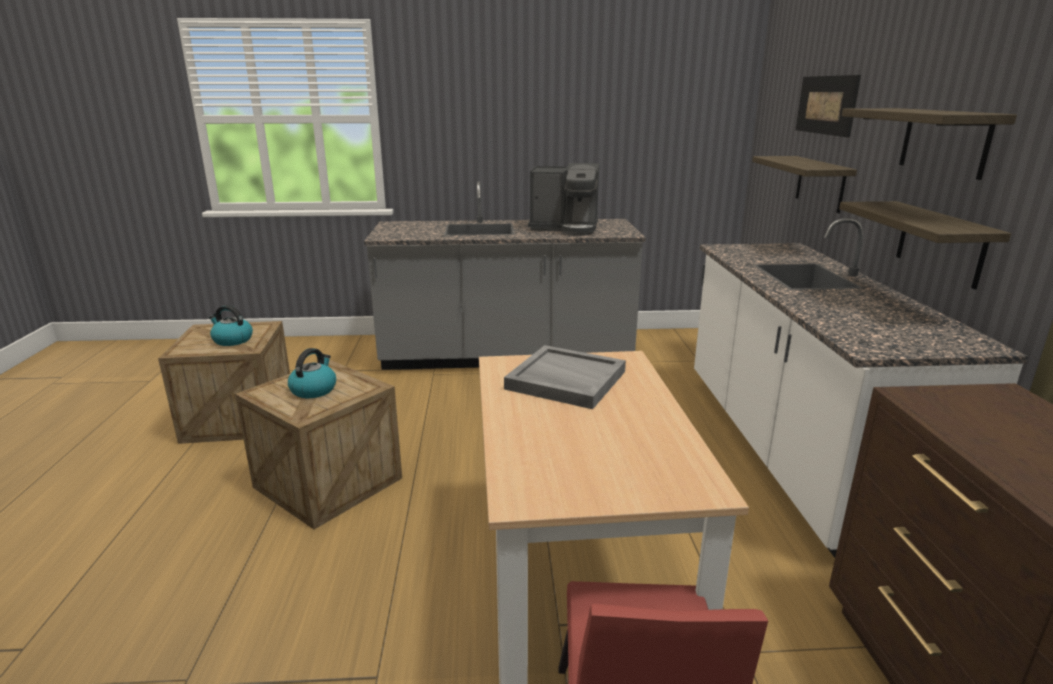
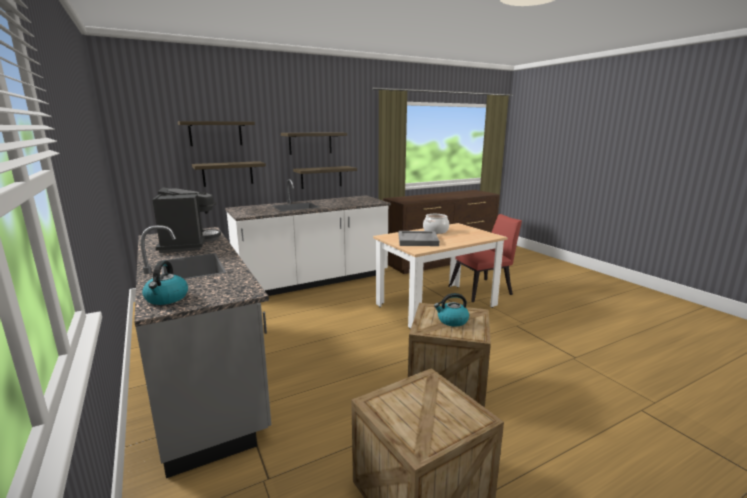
camera: 115 degrees left, 5 degrees down
kettle [209,305,253,346] -> kettle moved to [142,261,188,305]
picture [795,75,861,137] -> shelf [178,121,255,146]
none -> cooking pot [423,214,449,234]

